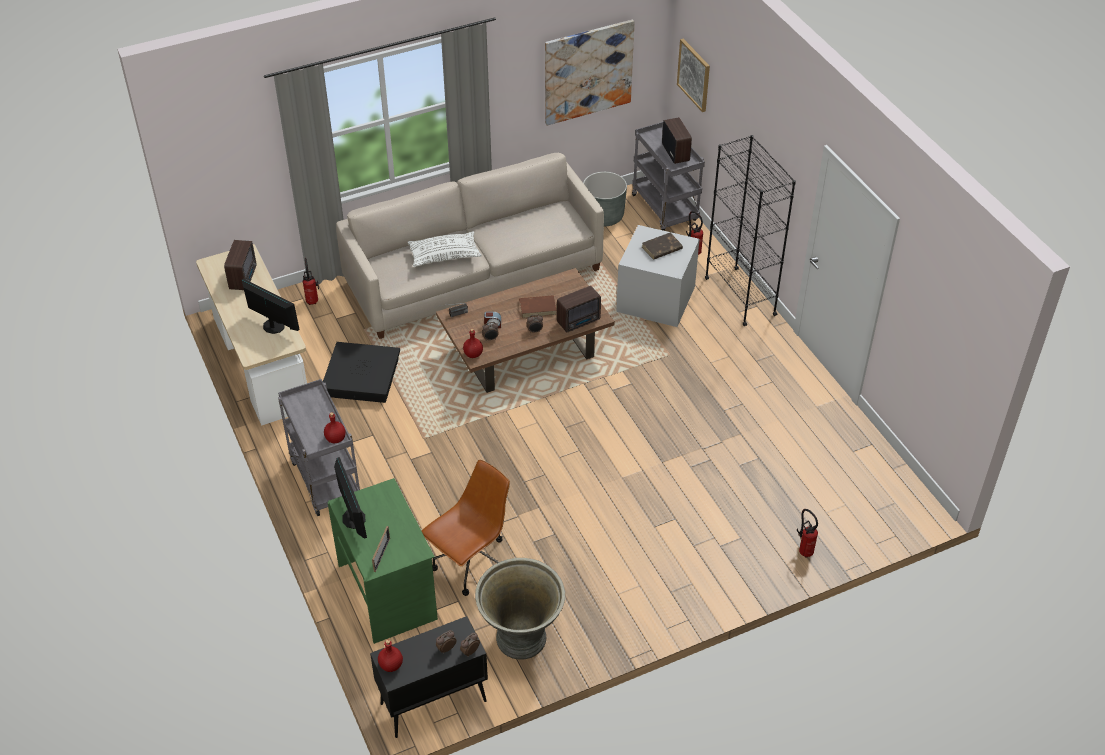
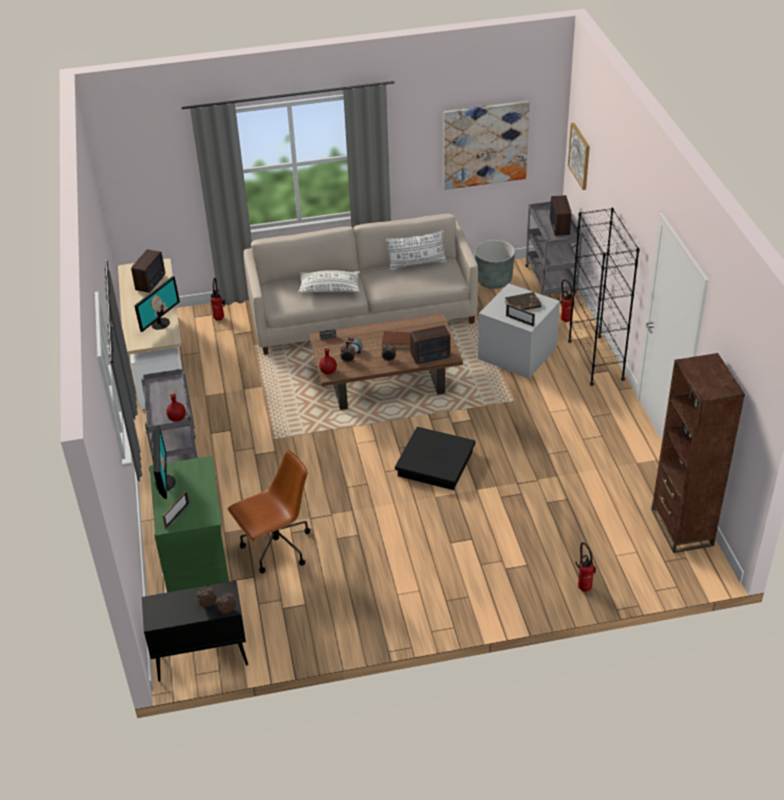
camera: 15 degrees right, 5 degrees down
monitor [242,279,300,334] -> monitor turned 75 degrees clockwise [135,276,180,332]
black storage box [323,342,400,403] -> black storage box moved to [395,427,475,490]
red bottle [378,640,403,672] -> none
grey planter [475,558,565,660] -> none
none -> white pillow [386,231,447,271]
none -> picture frame [506,304,535,327]
none -> brown bookcase [651,353,745,553]

